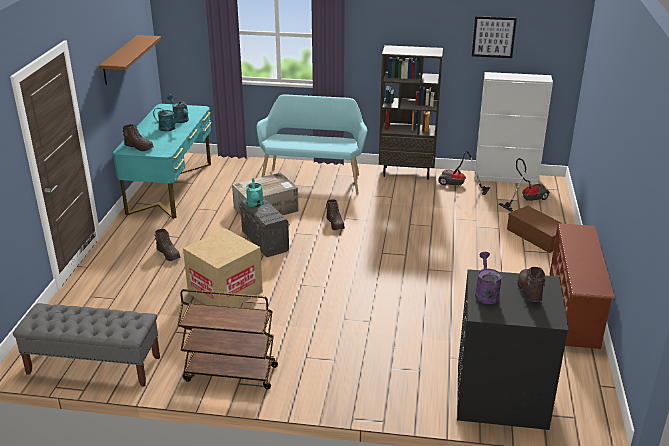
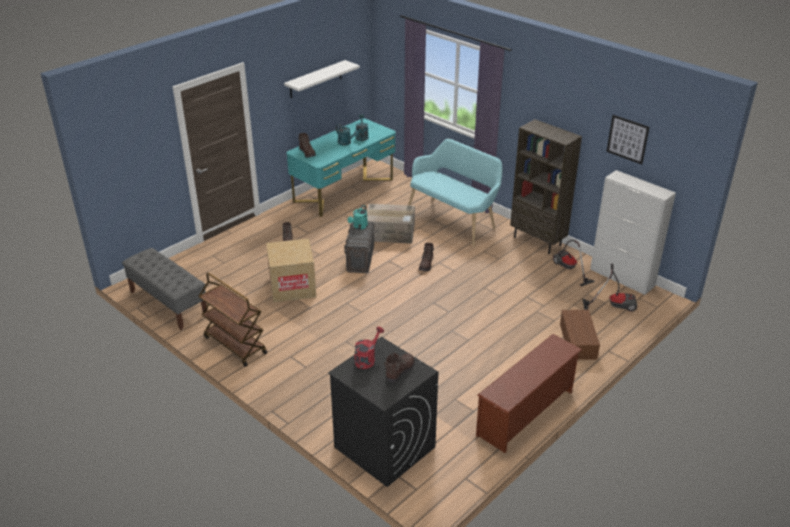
camera: 35 degrees right, 5 degrees up
brown shelf [99,35,161,85] -> white shelf [284,60,360,98]
purple watering can [475,252,502,304] -> red watering can [354,327,384,369]

